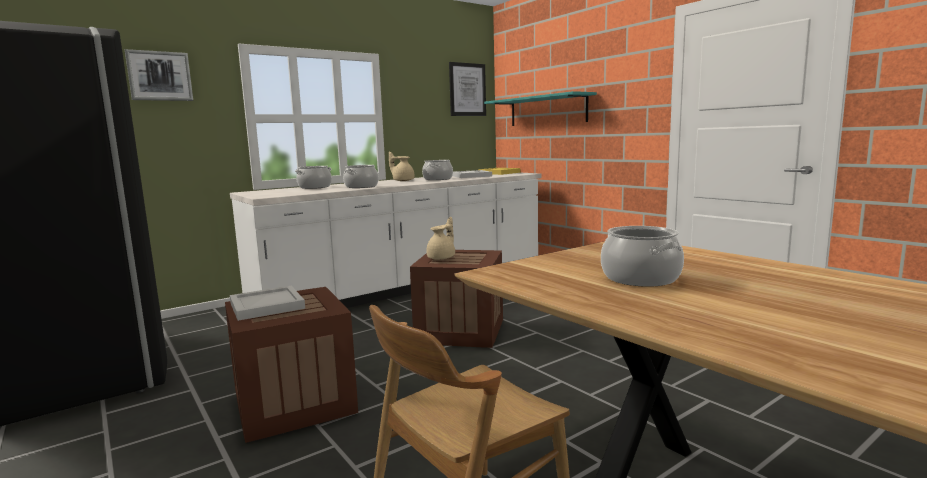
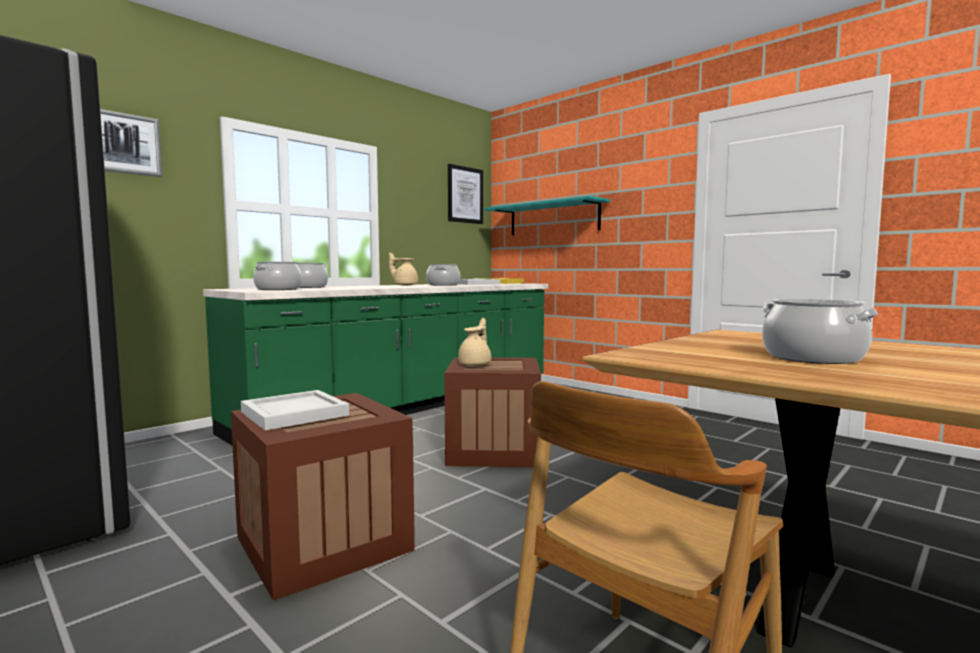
camera: 10 degrees left, 5 degrees down
white counter [230,173,541,308] -> green counter [203,283,548,445]
cooking pot [343,165,379,188] -> cooking pot moved to [253,262,302,290]

